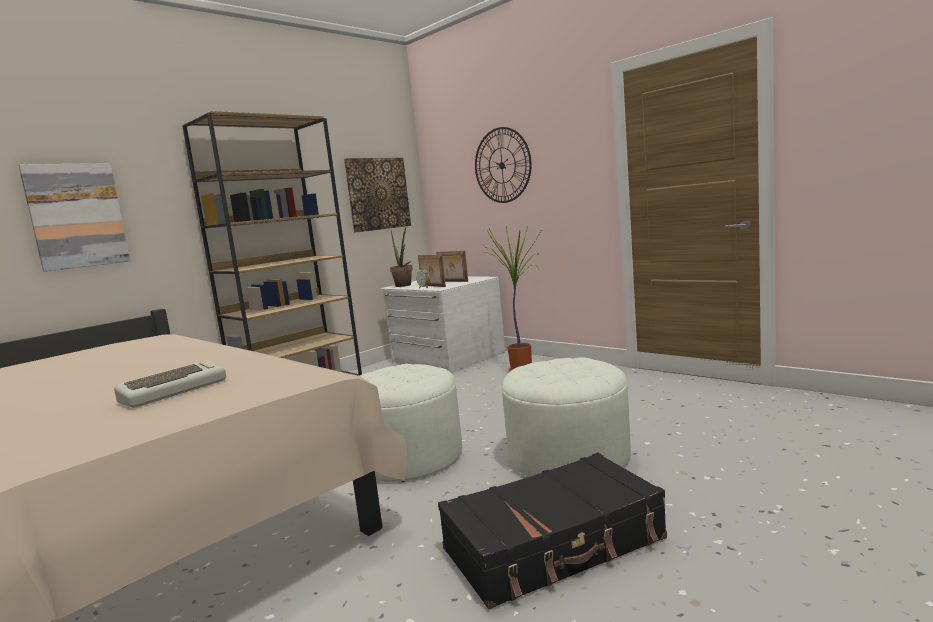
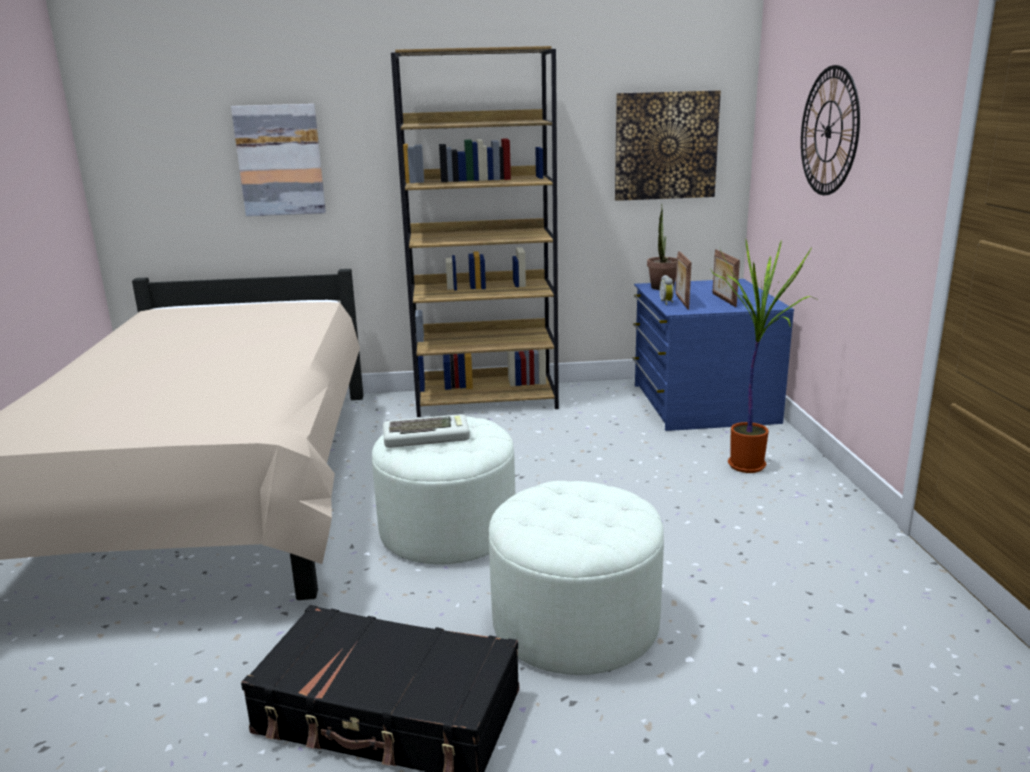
camera: 40 degrees right, 10 degrees up
keyboard [114,361,226,408] -> keyboard moved to [383,414,470,448]
white dresser [380,276,505,373] -> blue dresser [632,279,794,431]

